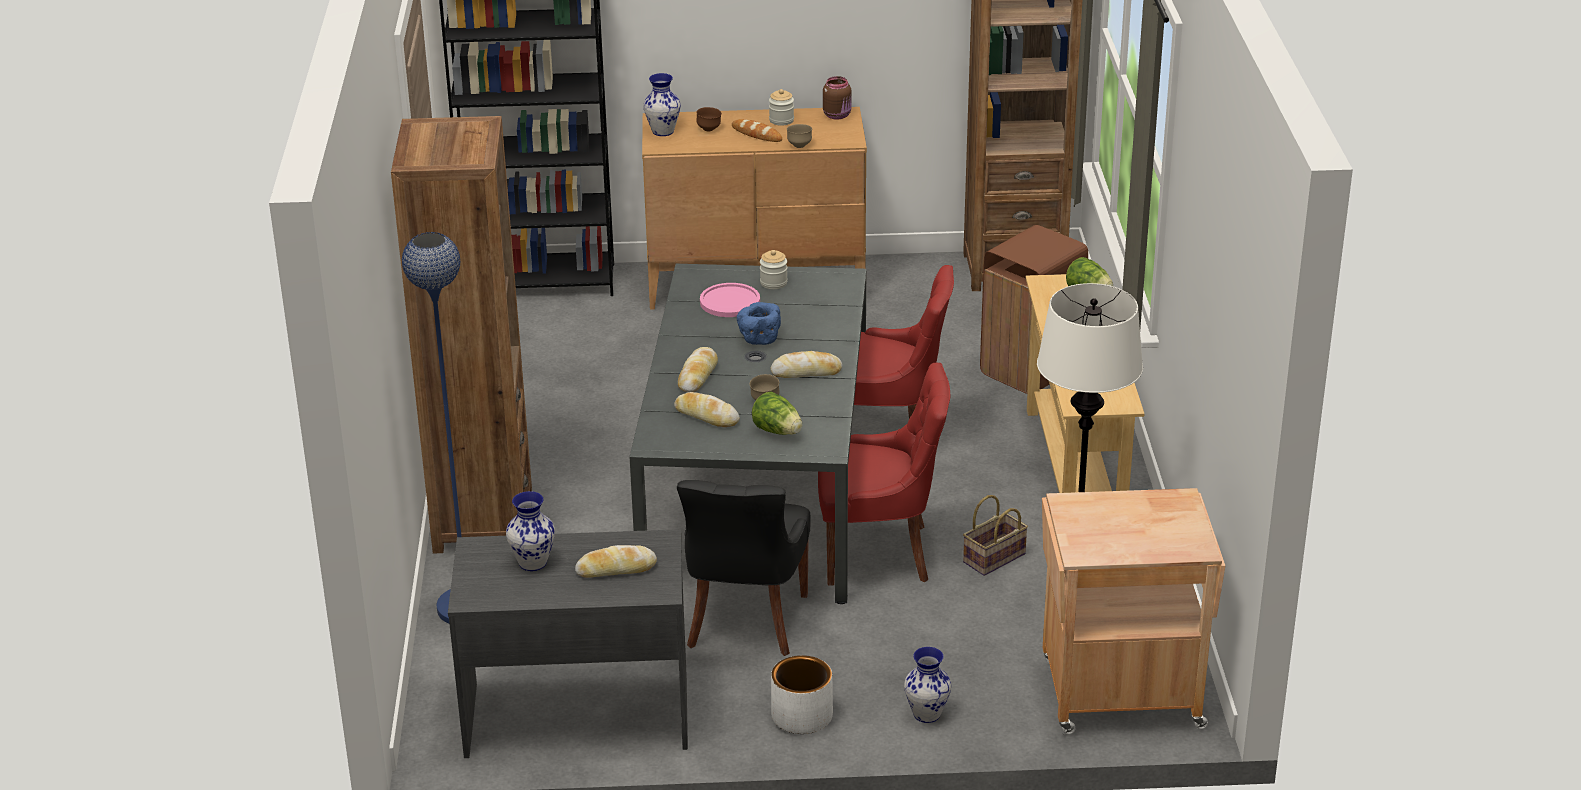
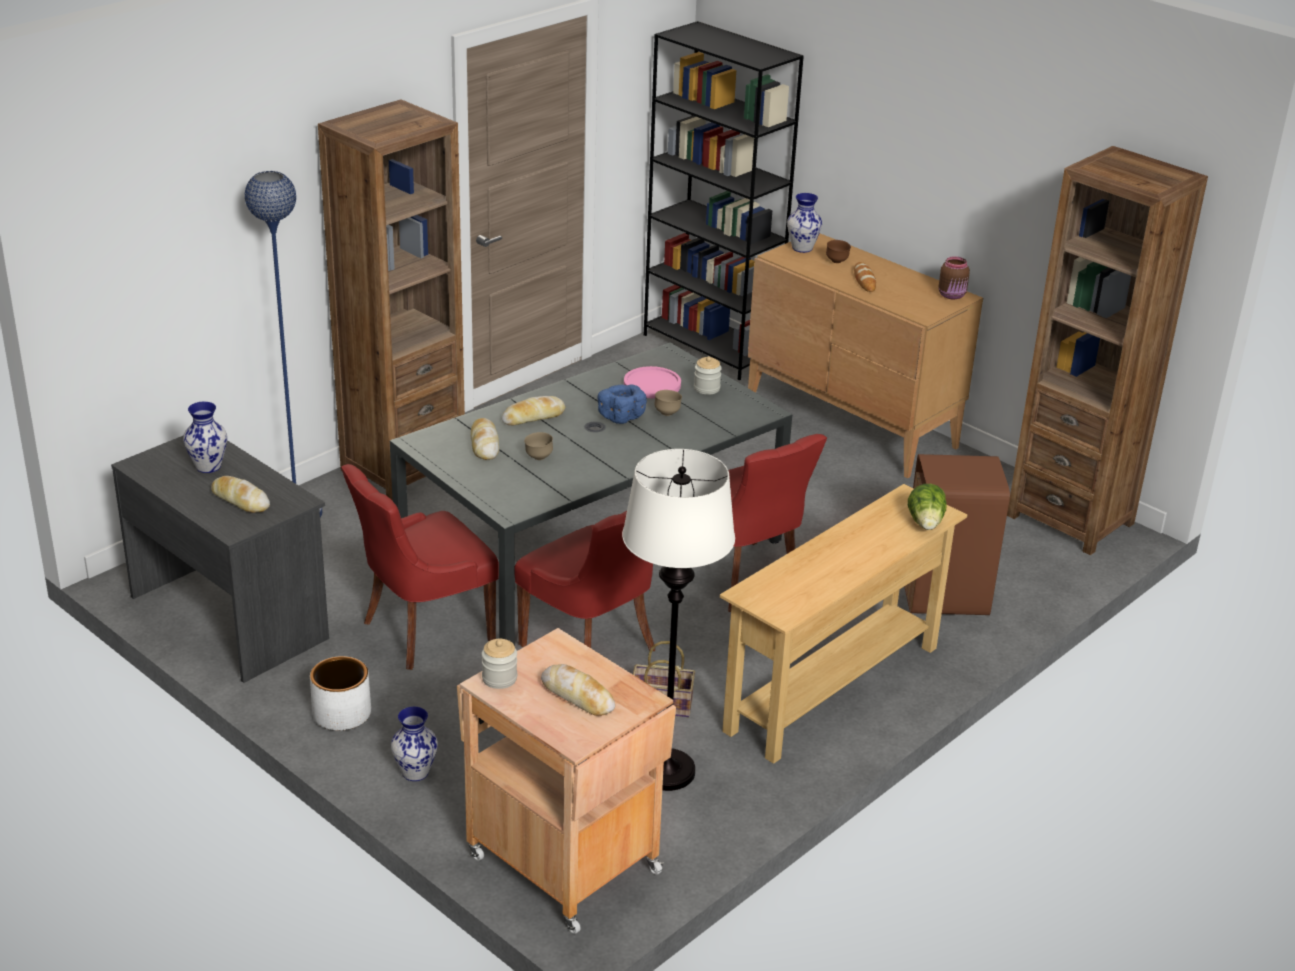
camera: 45 degrees right, 0 degrees up
black chair [677,480,811,656] -> red chair [341,464,499,670]
lettuce [752,392,802,435] -> none
jar [769,89,794,125] -> jar moved to [482,639,517,689]
bread [770,351,842,378] -> bread moved to [541,664,615,716]
brown bowl [787,124,812,148] -> brown bowl moved to [654,390,682,416]

